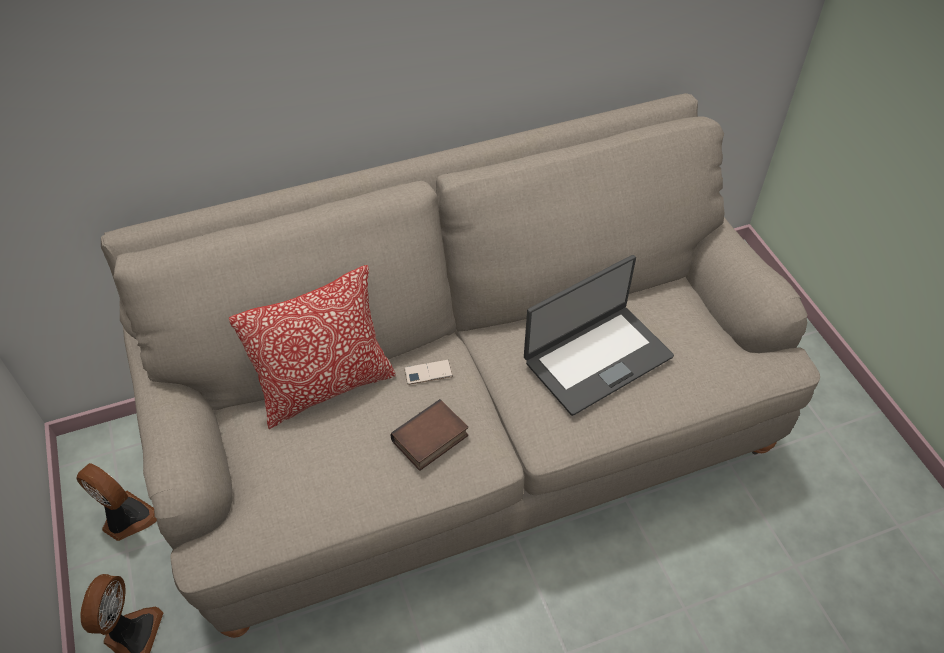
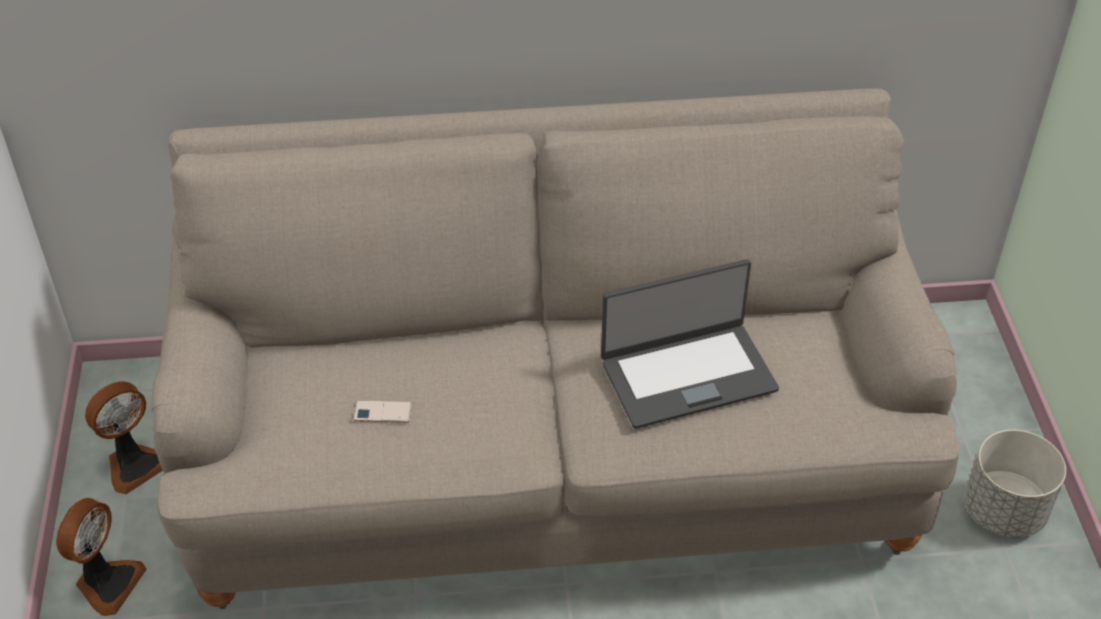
camera: 15 degrees right, 5 degrees down
fan [76,463,157,541] -> fan turned 90 degrees clockwise [85,381,163,494]
pillow [229,265,395,429] -> none
book [390,399,468,471] -> none
phone [404,360,453,385] -> phone moved to [353,400,412,423]
none -> grey planter [965,430,1066,538]

